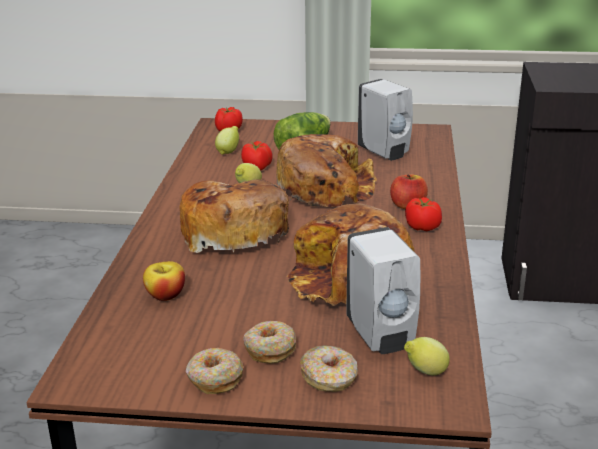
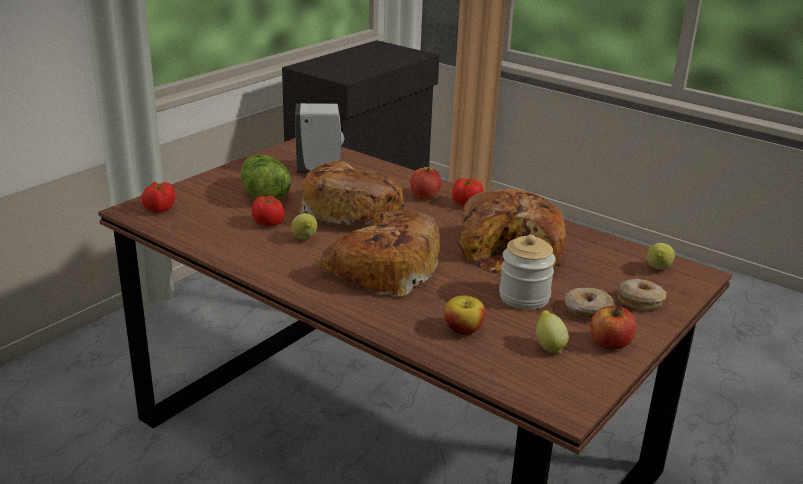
camera: 60 degrees left, 0 degrees up
donut [186,348,243,394] -> apple [590,305,636,350]
lemon [215,126,239,155] -> lemon moved to [536,310,569,354]
white soap dispenser [346,227,420,354] -> none
none -> jar [499,235,555,310]

